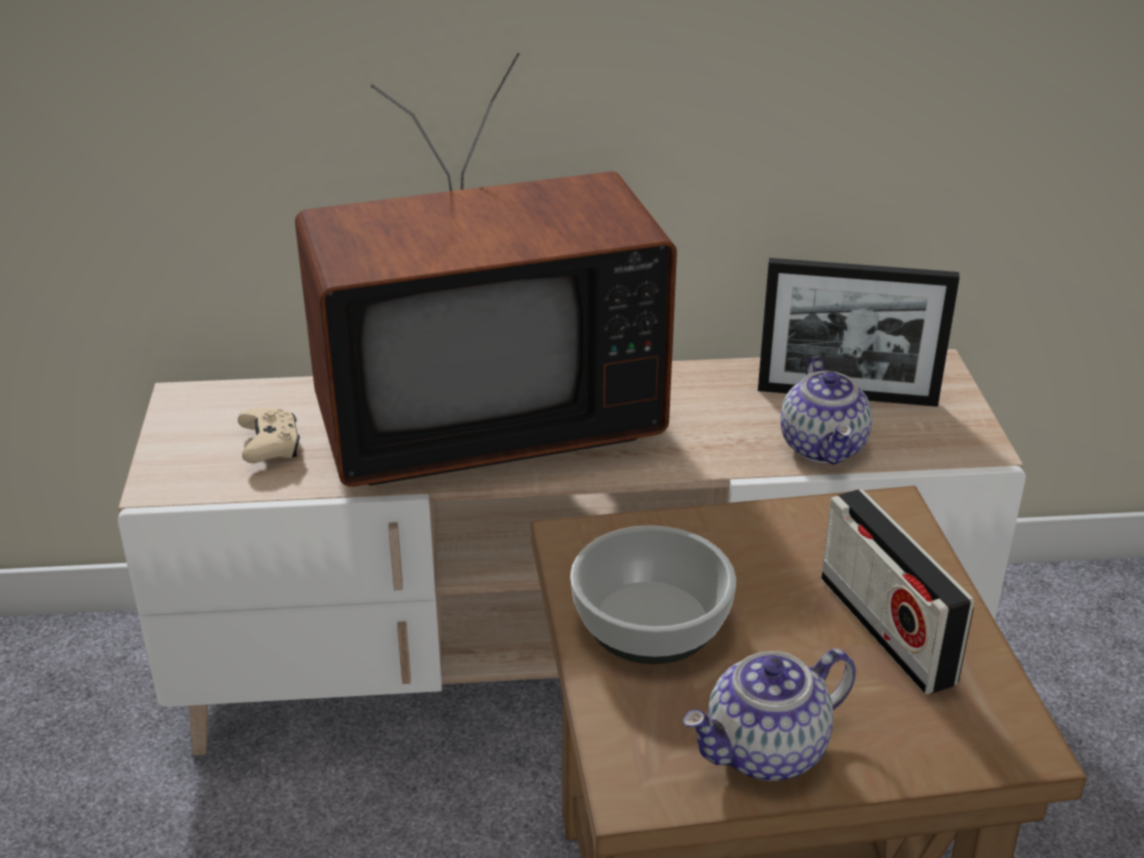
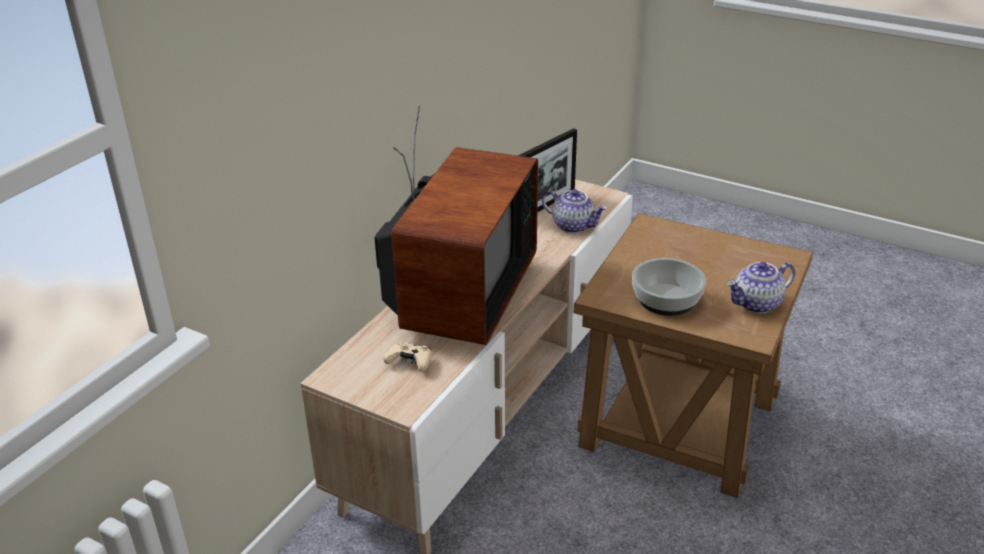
camera: 55 degrees left, 0 degrees up
teapot [683,649,856,781] -> teapot turned 60 degrees clockwise [727,262,795,313]
radio [821,489,974,695] -> none

